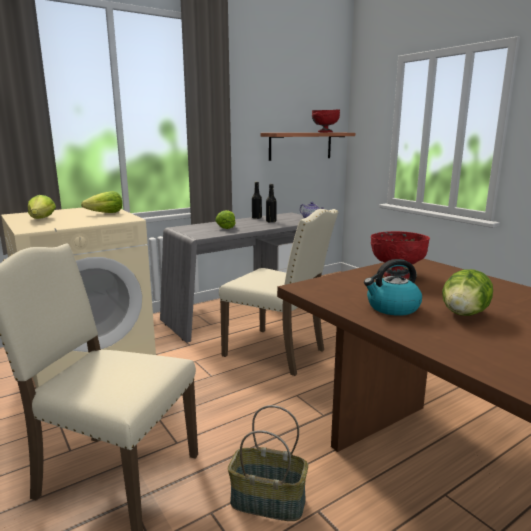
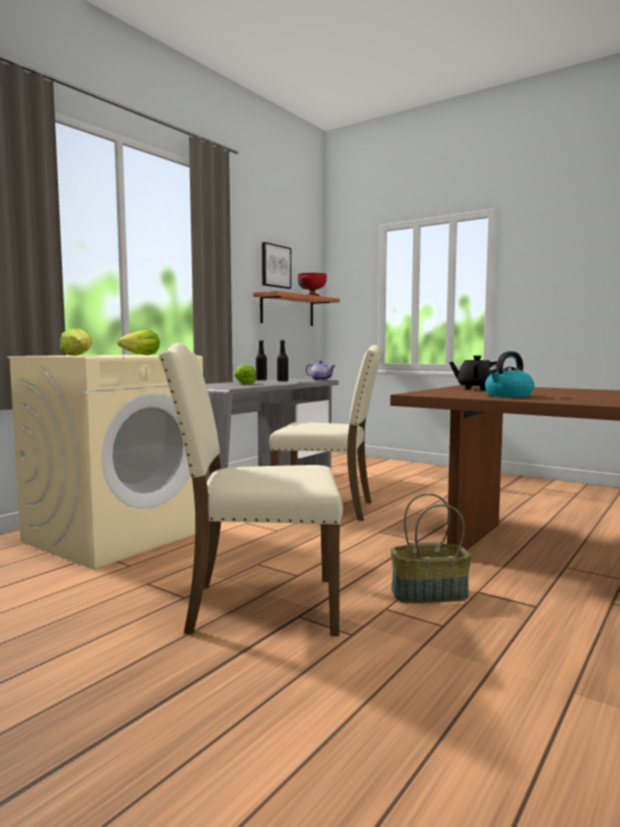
camera: 20 degrees left, 10 degrees down
red bowl [371,231,430,279] -> black teapot [449,355,497,390]
lettuce [442,269,493,316] -> none
none -> picture [262,242,291,289]

